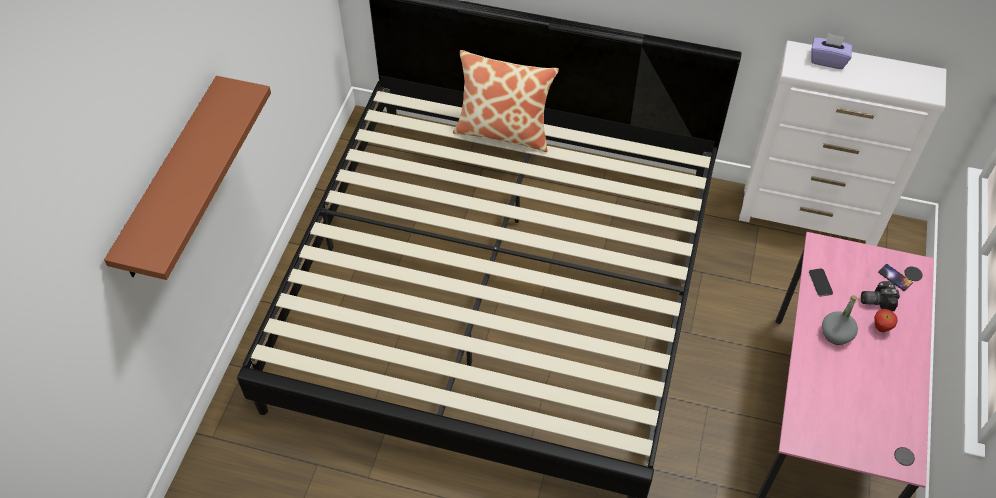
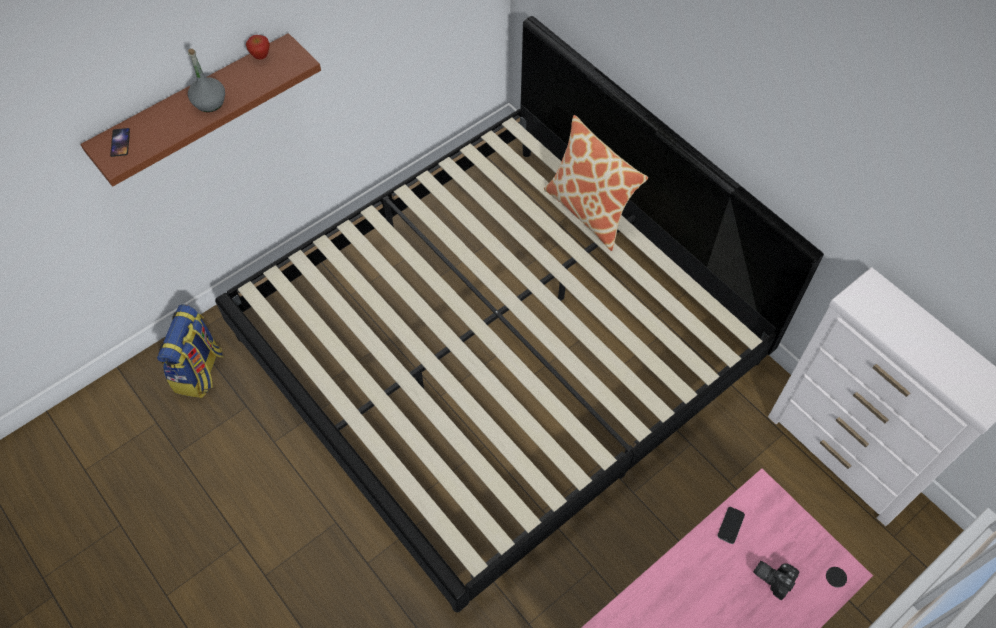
camera: 35 degrees right, 5 degrees up
purple tissue box [811,33,852,69] -> none
grey bottle [822,295,858,345] -> grey bottle moved to [188,49,225,112]
apple [874,309,897,332] -> apple moved to [246,35,270,60]
phone [878,264,913,291] -> phone moved to [110,128,130,157]
none -> backpack [157,304,224,398]

